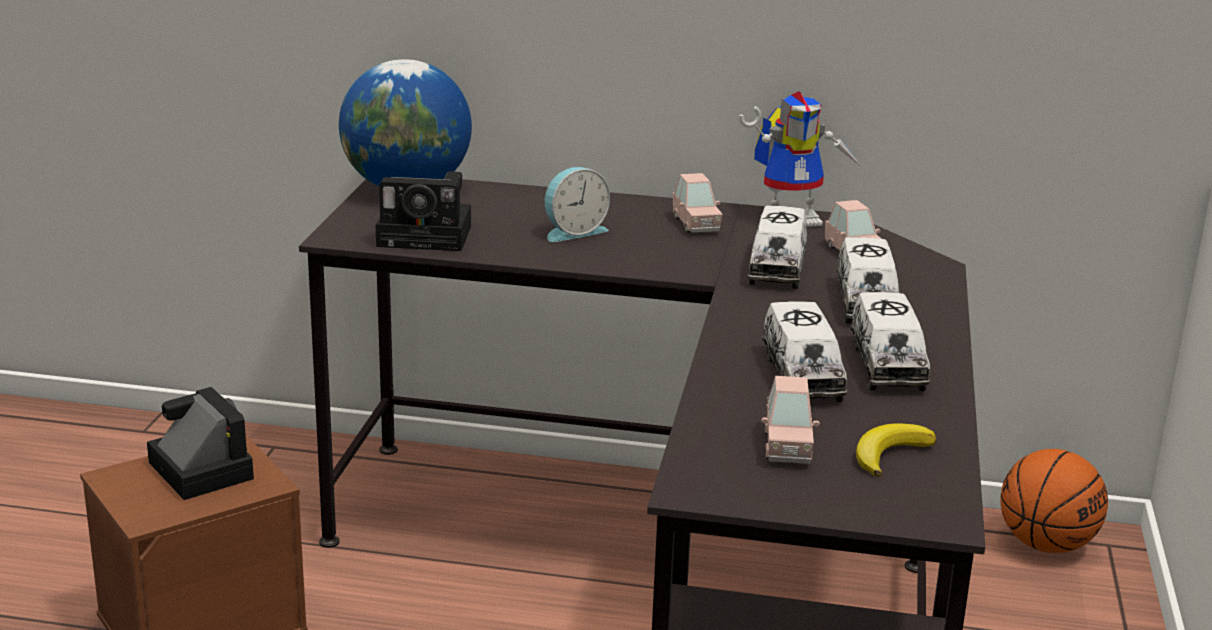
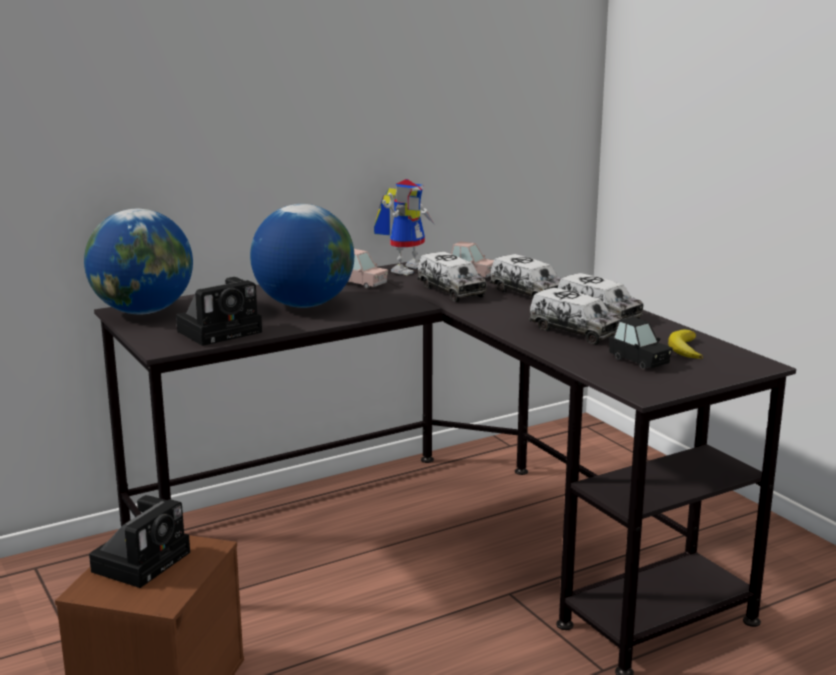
camera: 40 degrees left, 5 degrees down
camera [147,387,254,500] -> camera turned 105 degrees clockwise [89,495,190,588]
alarm clock [545,167,610,242] -> globe [250,204,354,308]
pink toy car [761,376,820,464] -> black toy car [609,317,673,369]
basketball [1000,449,1108,553] -> none

